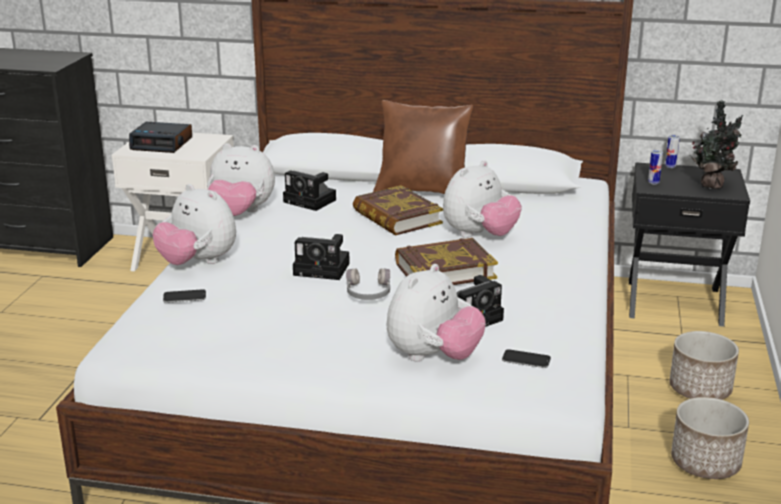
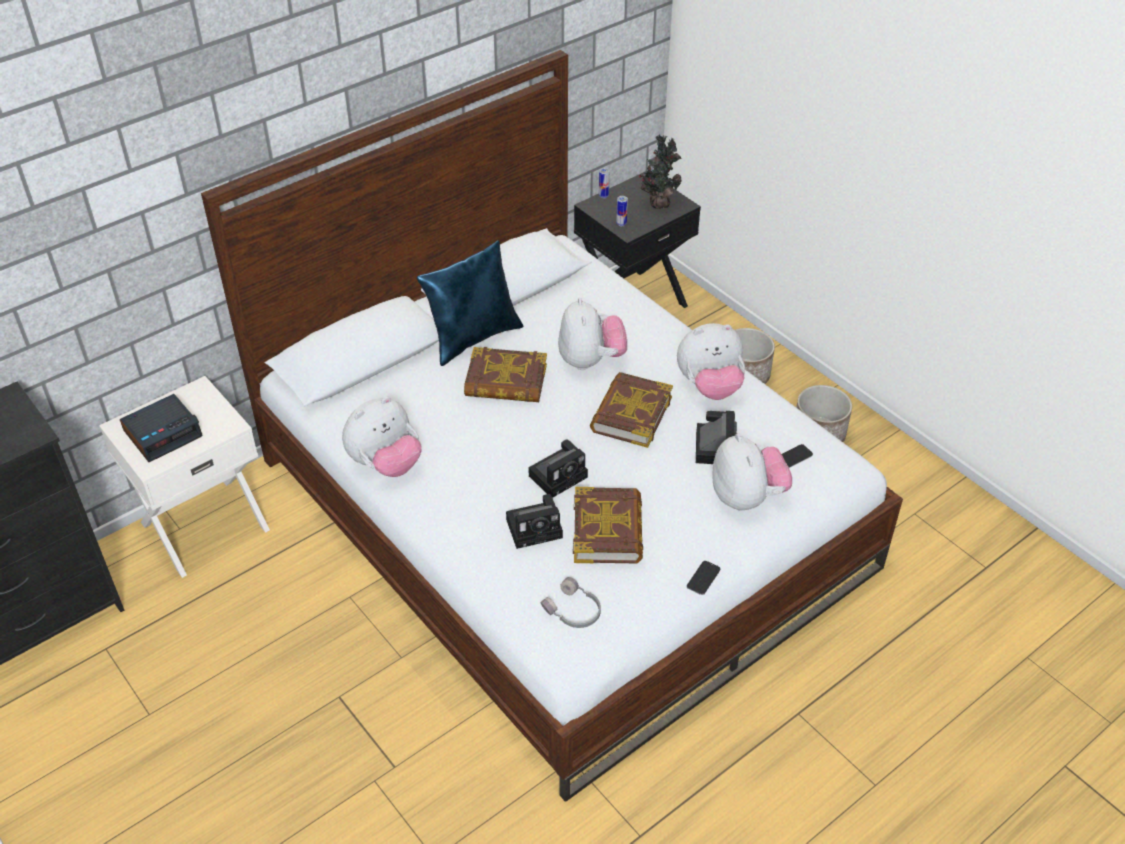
camera: 50 degrees left, 20 degrees up
plush toy [153,184,236,265] -> plush toy moved to [677,323,745,400]
phone [163,289,206,303] -> phone moved to [687,561,720,595]
camera [283,170,336,211] -> camera moved to [506,494,563,549]
grey headphones [346,268,390,300] -> grey headphones moved to [540,577,601,628]
brown pillow [373,100,473,194] -> blue pillow [417,241,524,366]
none -> book [573,487,643,564]

